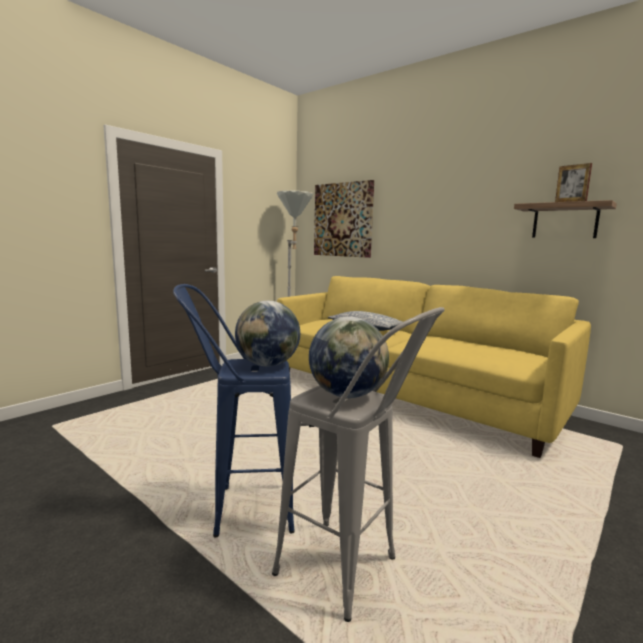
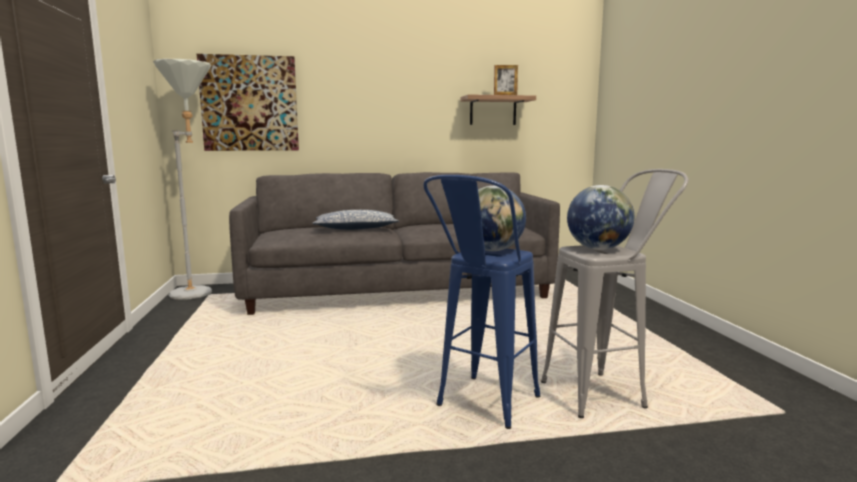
camera: 50 degrees left, 0 degrees up
yellow sofa [277,276,591,458] -> grey sofa [229,172,560,315]

